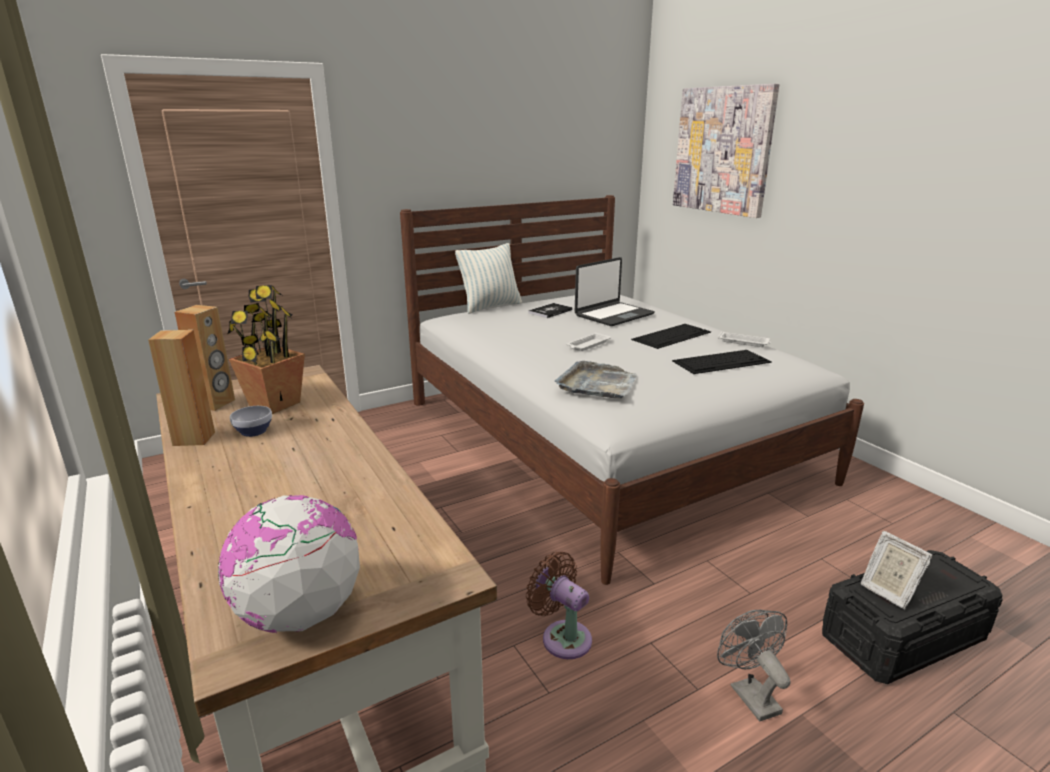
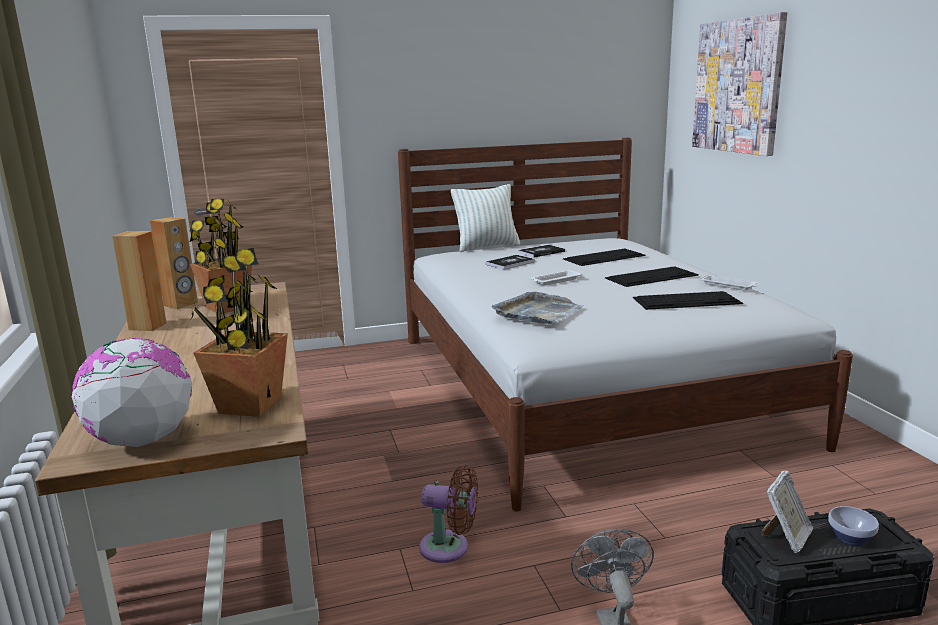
camera: 15 degrees right, 5 degrees down
bowl [230,406,272,437] -> bowl moved to [828,506,879,546]
brown fan [526,551,592,659] -> brown fan turned 135 degrees clockwise [419,465,478,563]
laptop [575,257,655,326] -> keyboard [563,249,646,266]
picture frame [861,531,932,609] -> picture frame turned 120 degrees counterclockwise [761,470,813,553]
none -> potted plant [191,248,288,417]
none -> book [486,255,535,270]

